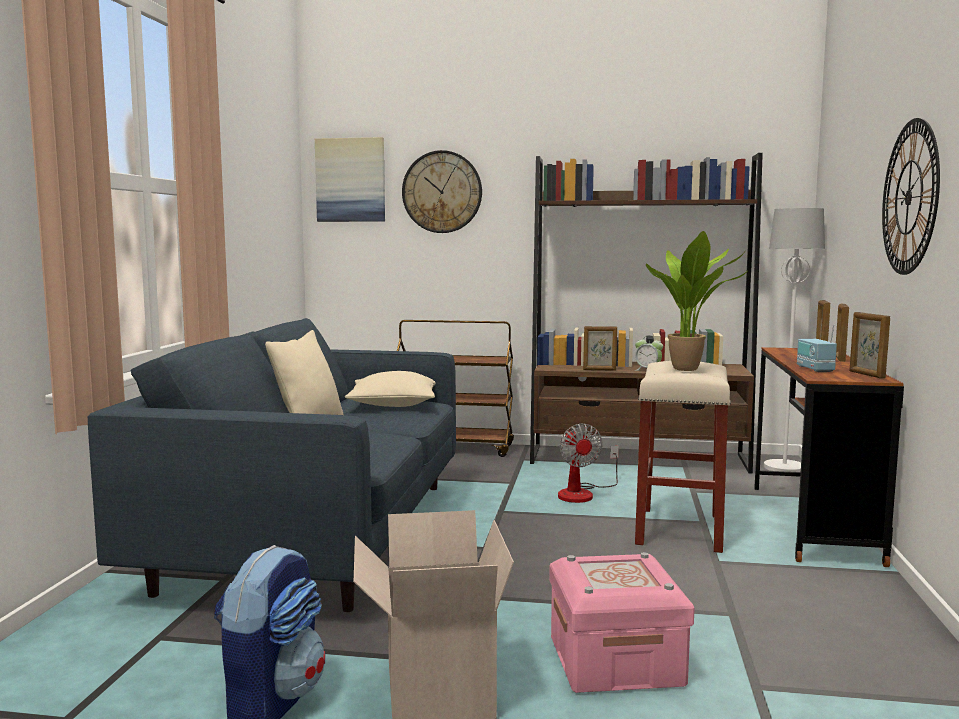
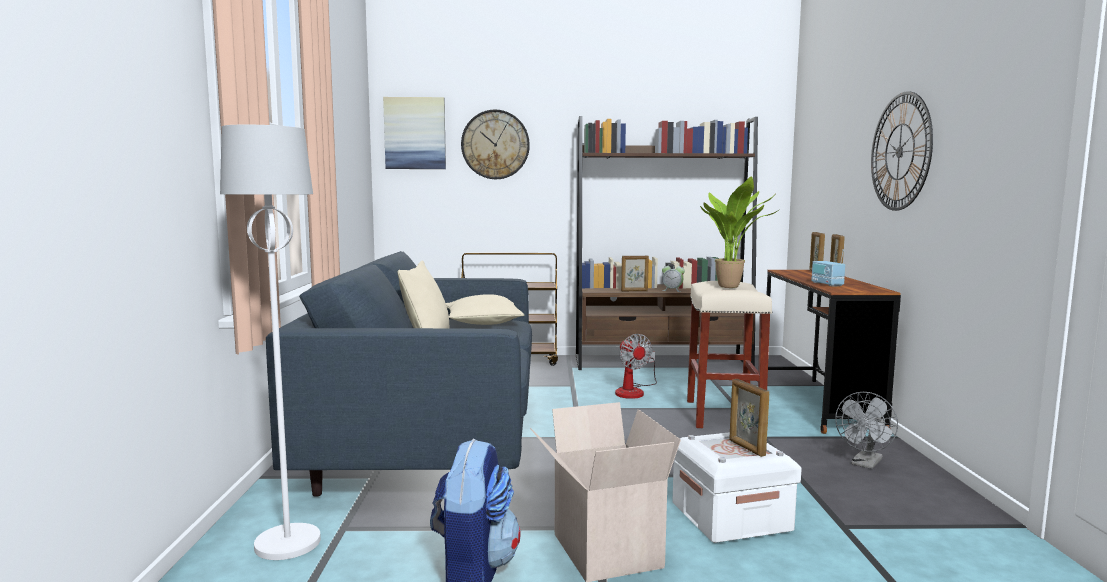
camera: 10 degrees left, 0 degrees up
pink storage box [549,552,695,693] -> white storage box [672,432,802,543]
white floor lamp [764,208,825,472] -> white floor lamp moved to [220,125,321,560]
picture frame [849,312,890,378] -> picture frame moved to [729,379,769,457]
none -> grey fan [835,392,898,469]

